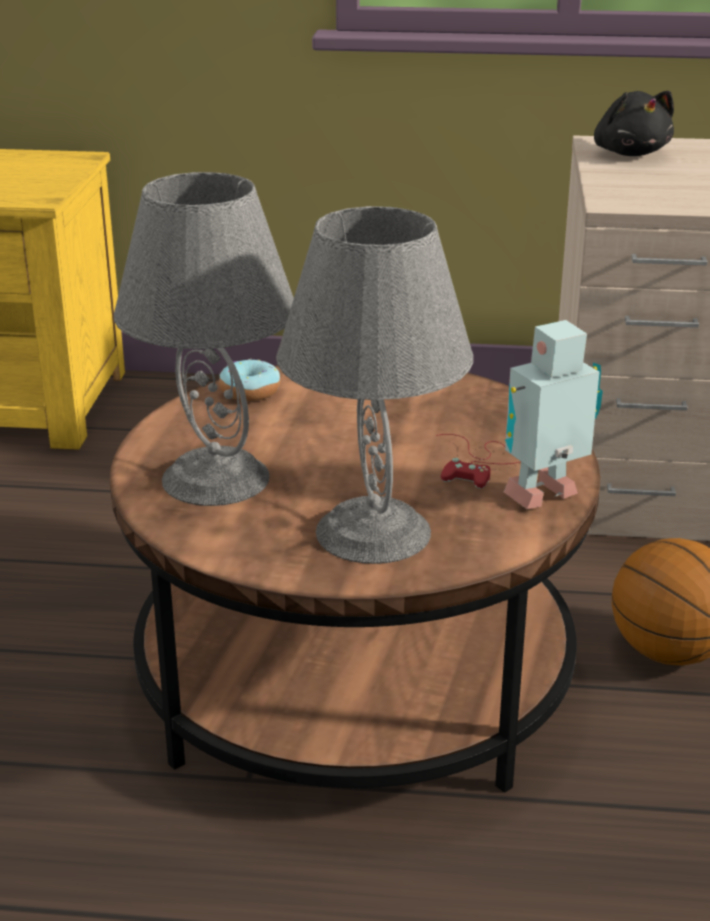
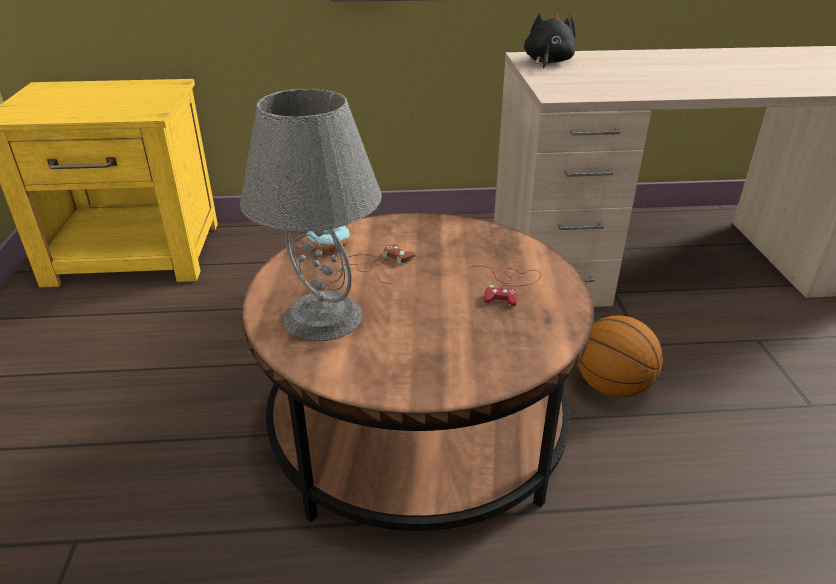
camera: 10 degrees left, 5 degrees up
grey table lamp [276,206,473,564] -> none
toy robot [504,320,603,509] -> none
black plush toy [594,91,674,156] -> black plush toy turned 135 degrees counterclockwise [524,13,576,69]
none -> brown game controller [341,244,416,284]

